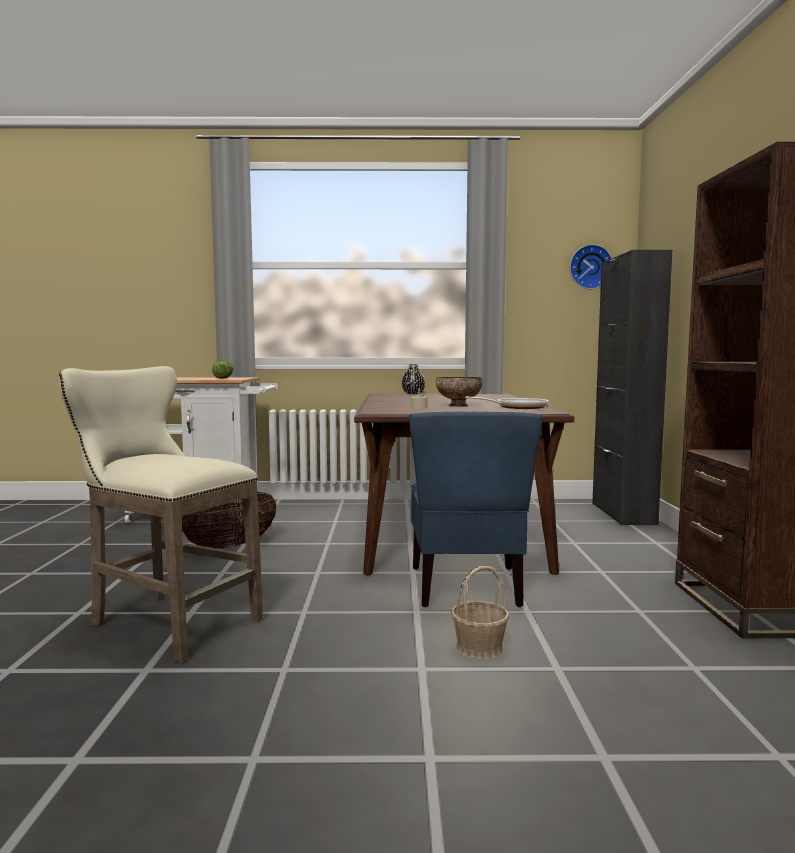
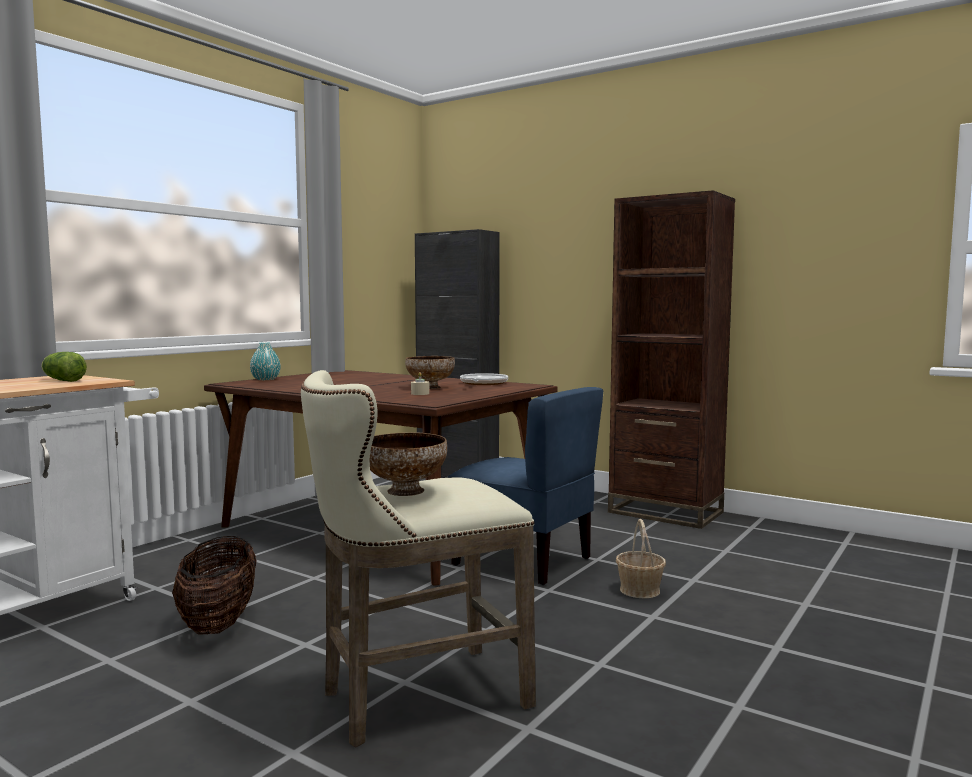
camera: 55 degrees left, 0 degrees up
black vase [402,364,425,394] -> turquoise vase [250,342,281,380]
wall clock [570,244,612,289] -> none
none -> bowl [370,432,447,496]

